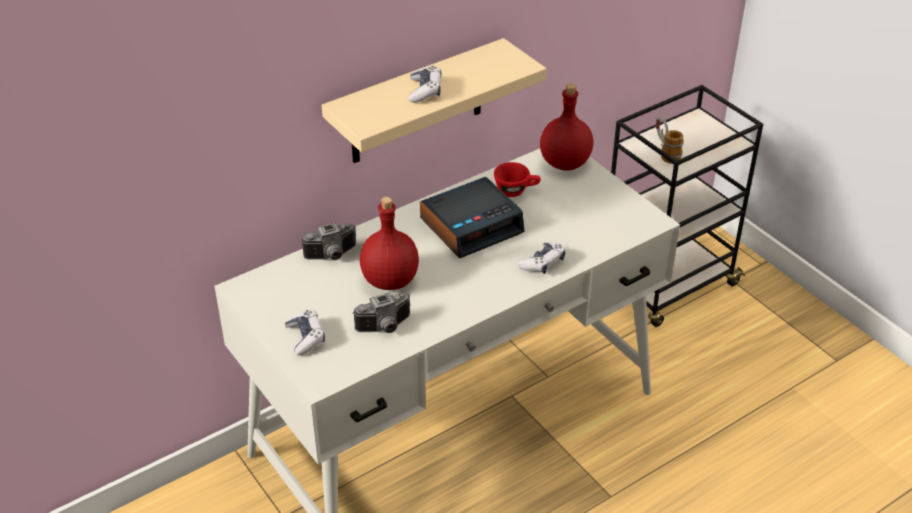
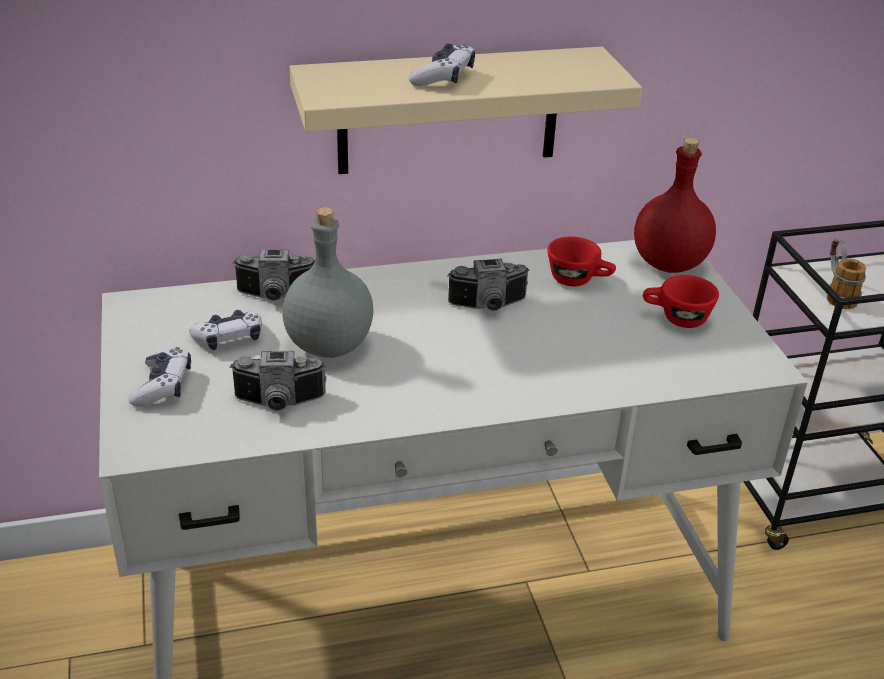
camera: 20 degrees right, 5 degrees down
red bottle [360,197,419,290] -> grey bottle [282,207,373,358]
alarm clock [420,177,525,258] -> camera [447,259,529,311]
game controller [517,242,566,274] -> game controller moved to [189,310,262,350]
none -> red cup [643,275,719,328]

